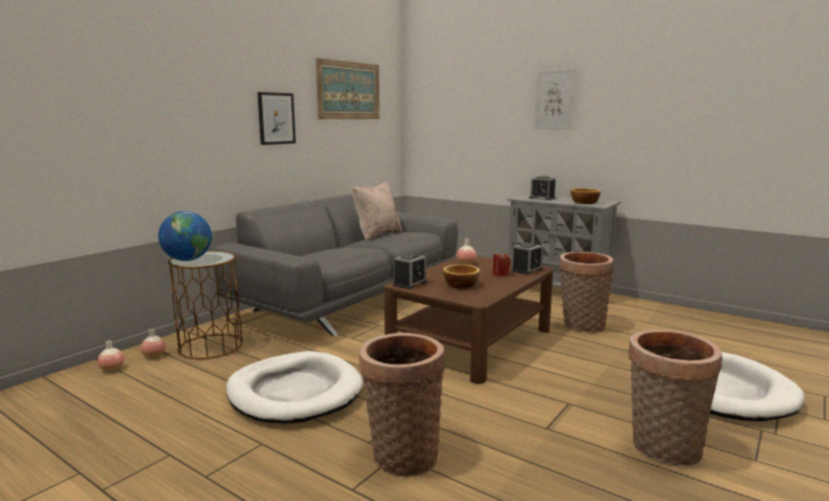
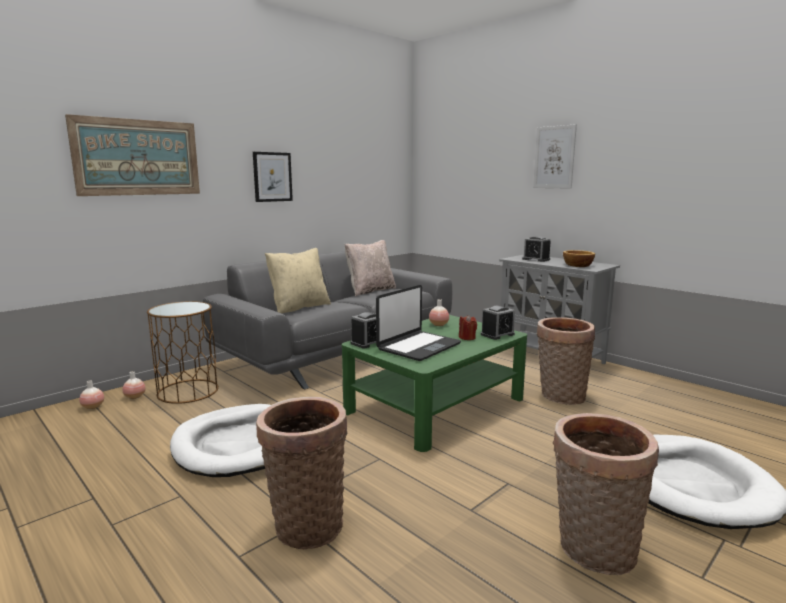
camera: 10 degrees right, 0 degrees up
globe [158,211,212,261] -> none
picture [316,58,380,119] -> picture moved to [65,114,200,196]
brown coffee table [384,256,554,384] -> green coffee table [342,315,527,452]
bowl [443,264,480,288] -> laptop [376,285,461,361]
none -> beige pillow [265,248,331,313]

